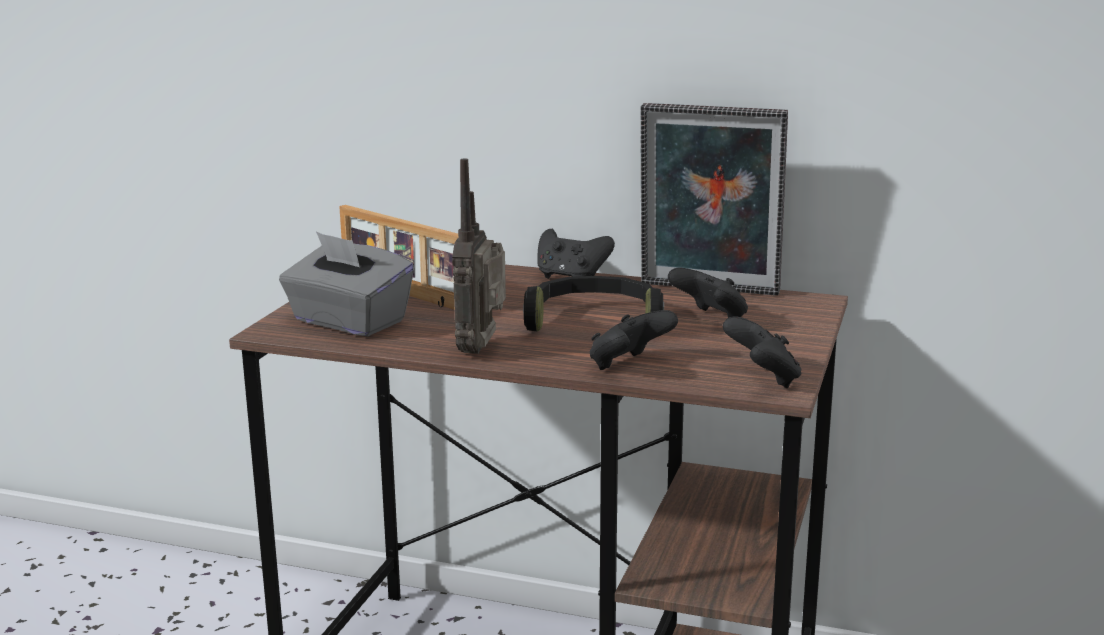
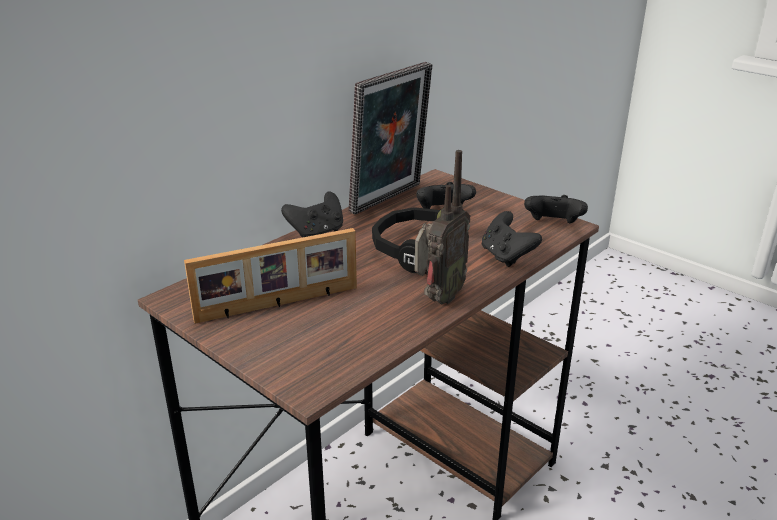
camera: 65 degrees left, 10 degrees up
grey tissue box [279,232,414,336] -> none
radio [452,158,506,354] -> radio turned 90 degrees counterclockwise [415,150,470,304]

